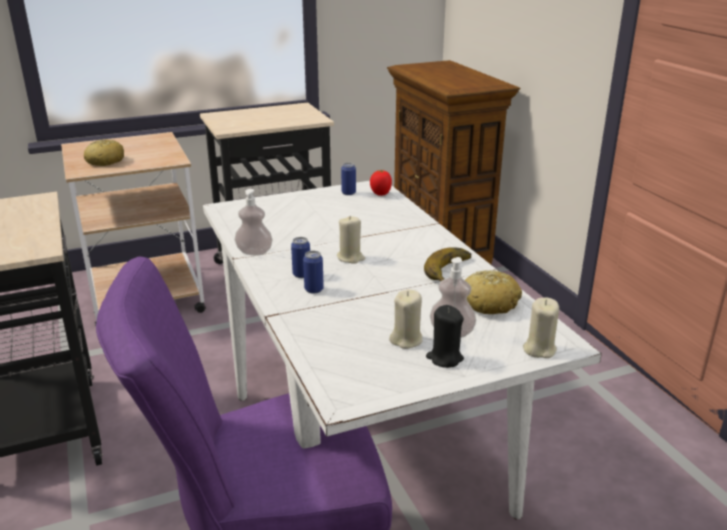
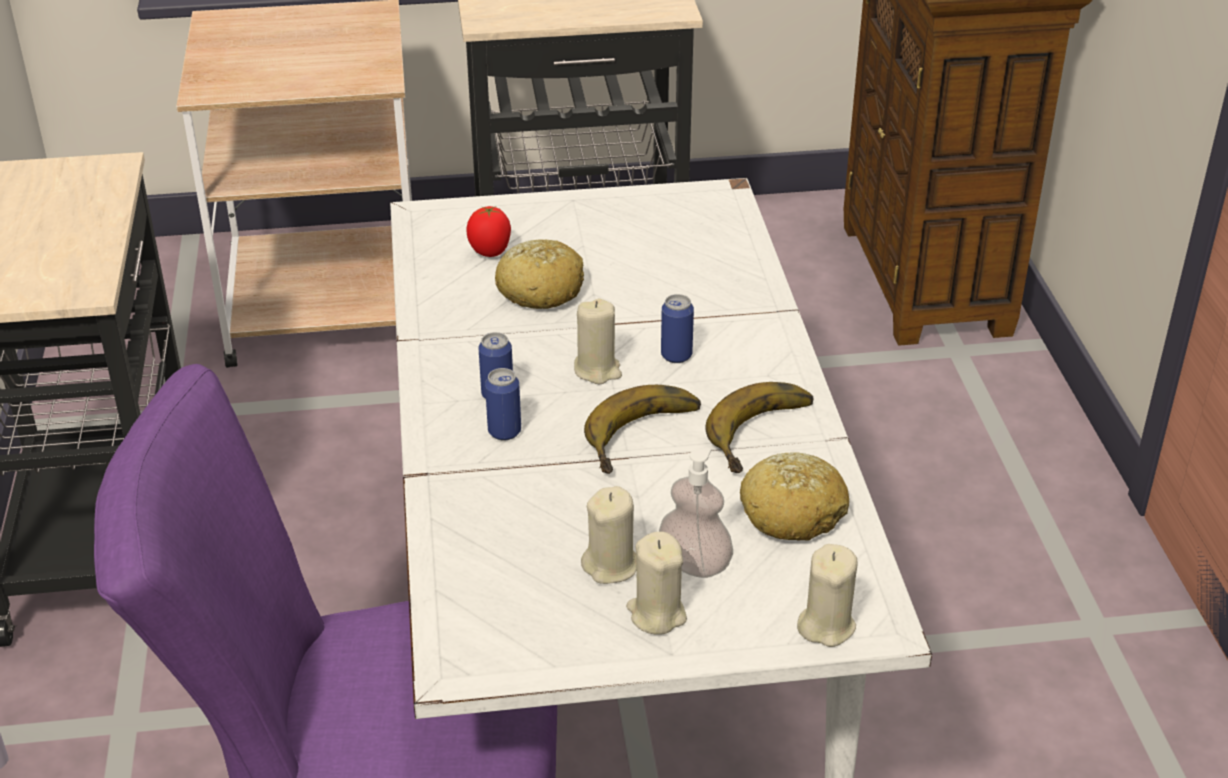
camera: 15 degrees right, 10 degrees up
bread [84,139,124,166] -> bread moved to [495,240,584,309]
soap dispenser [235,189,273,255] -> none
can [341,163,356,195] -> can moved to [661,294,694,363]
tomato [370,170,392,196] -> tomato moved to [466,206,511,257]
black candle [426,305,464,368] -> beige candle [626,532,687,635]
none -> banana [584,385,701,474]

